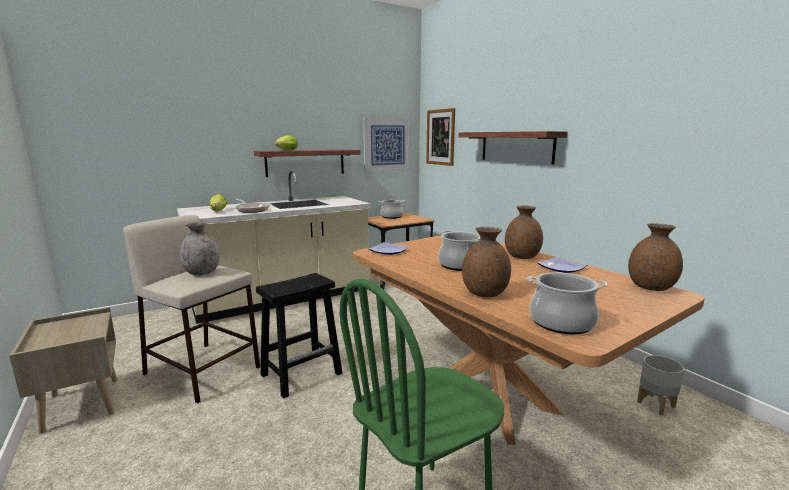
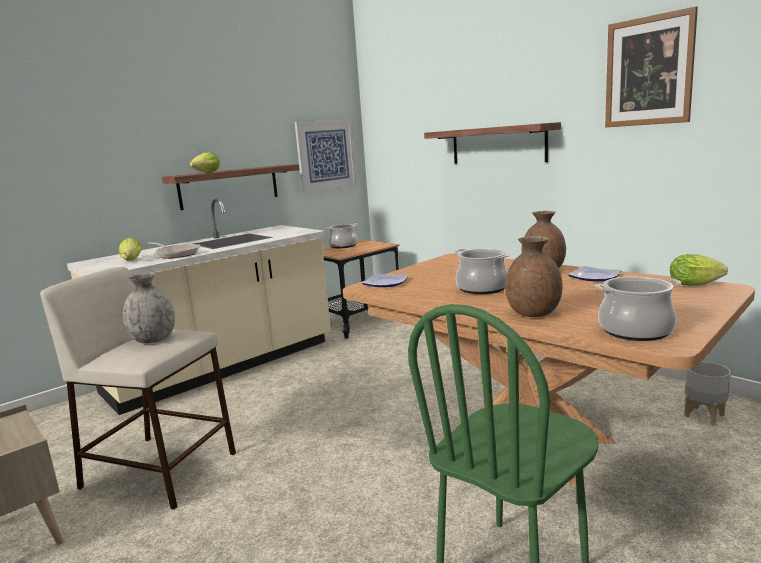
camera: 10 degrees left, 0 degrees up
black stool [256,273,342,398] -> none
picture [426,108,455,166] -> picture moved to [605,6,698,127]
brown vase [628,223,683,291] -> lettuce [670,254,728,286]

